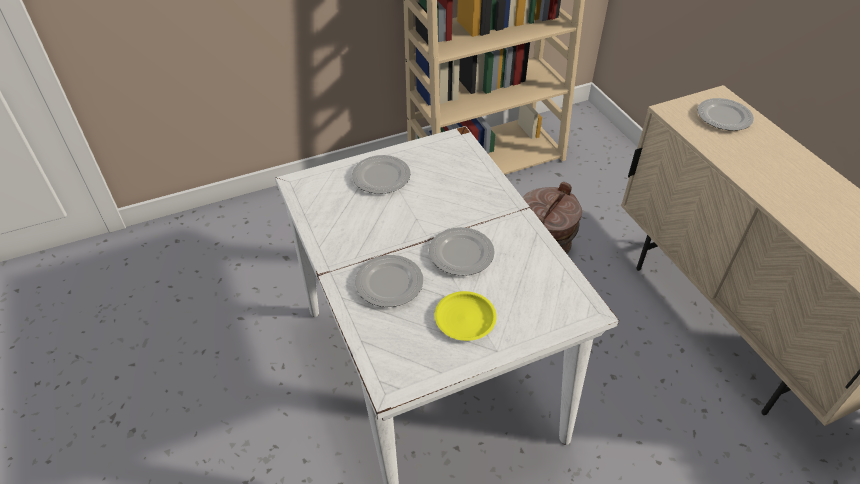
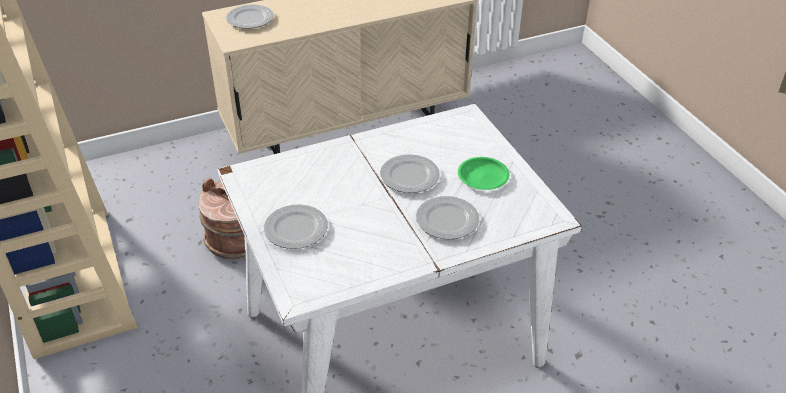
camera: 90 degrees left, 5 degrees down
yellow plate [435,291,497,341] -> green plate [458,157,509,190]

